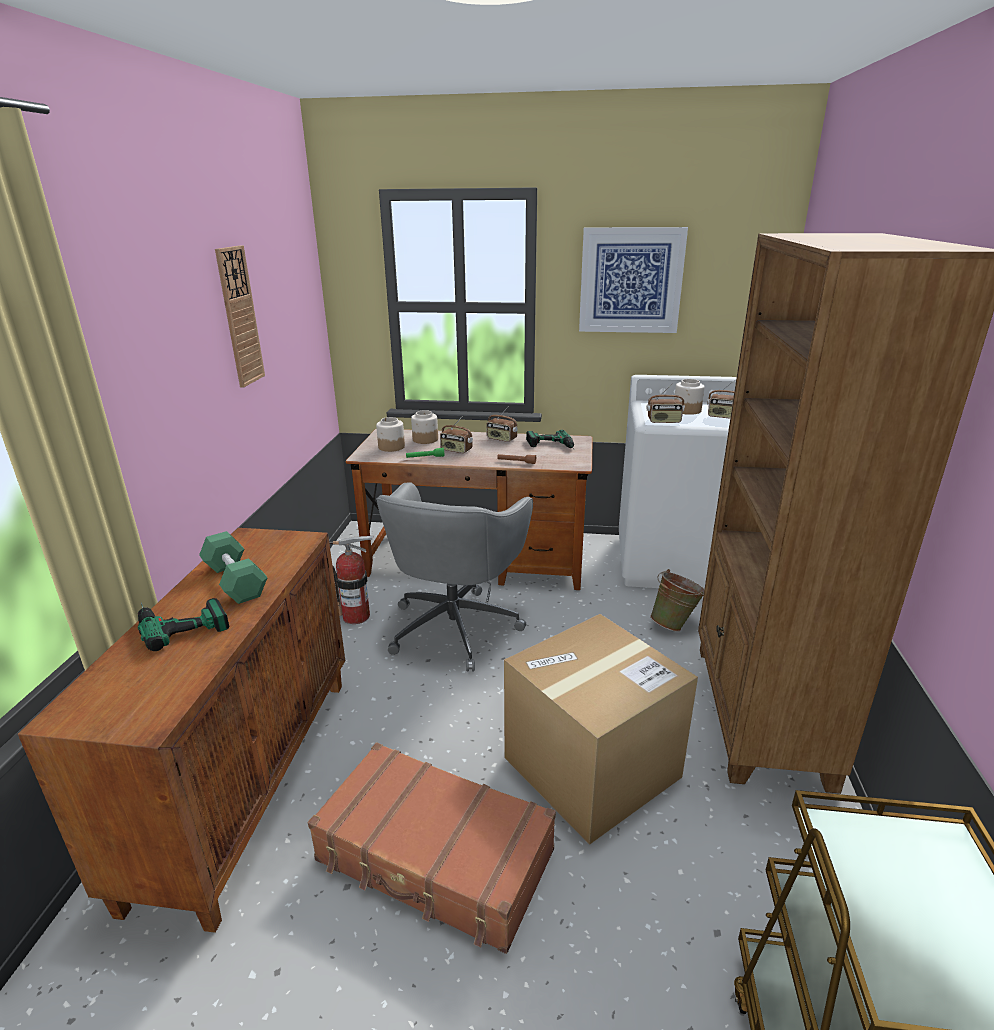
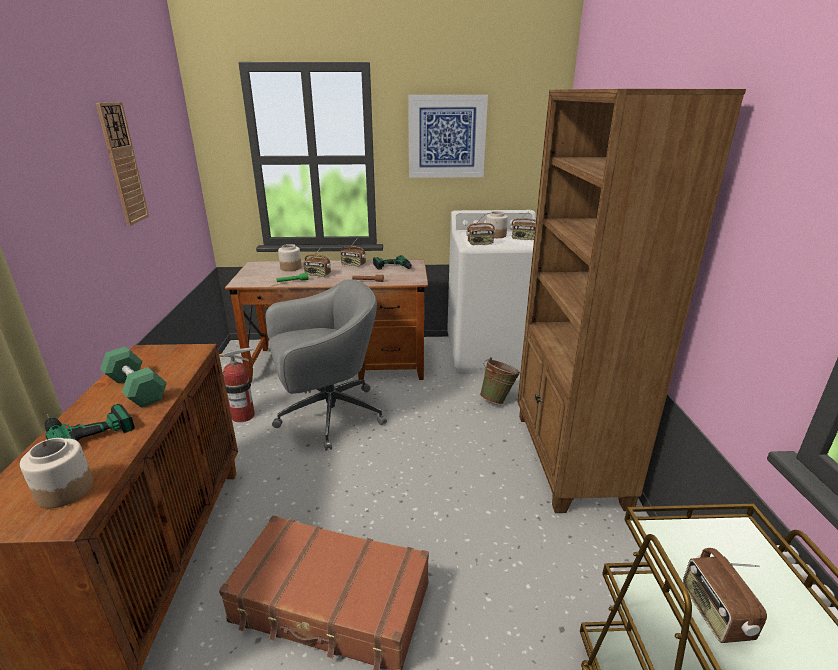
camera: 10 degrees left, 0 degrees up
jar [376,417,405,452] -> jar moved to [20,438,93,508]
grey office chair [376,482,533,672] -> grey office chair turned 120 degrees counterclockwise [265,279,387,451]
cardboard box [504,614,698,845] -> none
none -> radio [683,548,767,643]

